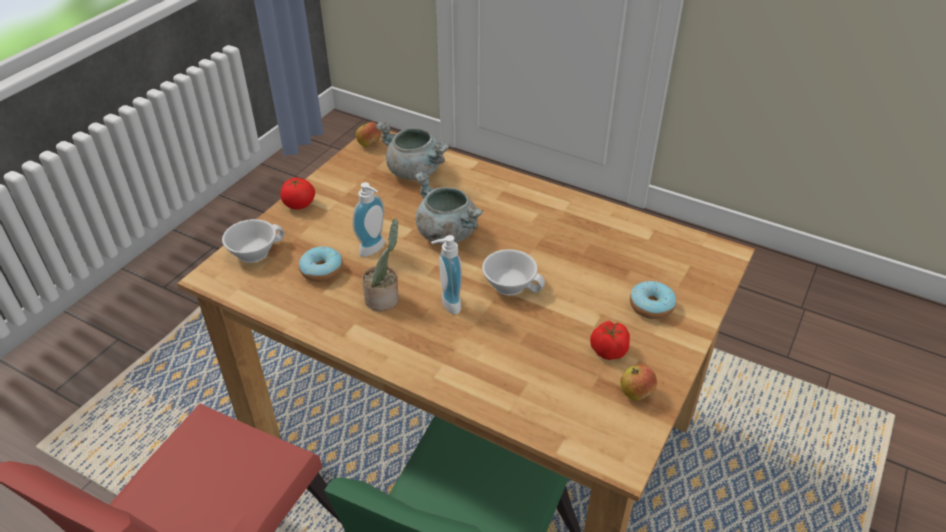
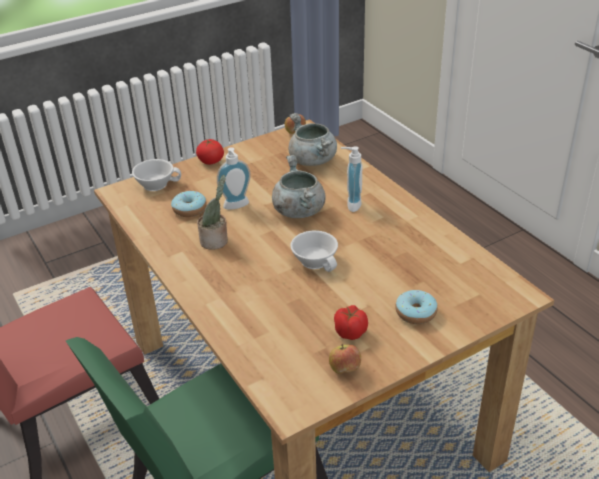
camera: 30 degrees right, 5 degrees down
soap dispenser [431,235,462,314] -> soap dispenser moved to [341,146,363,212]

